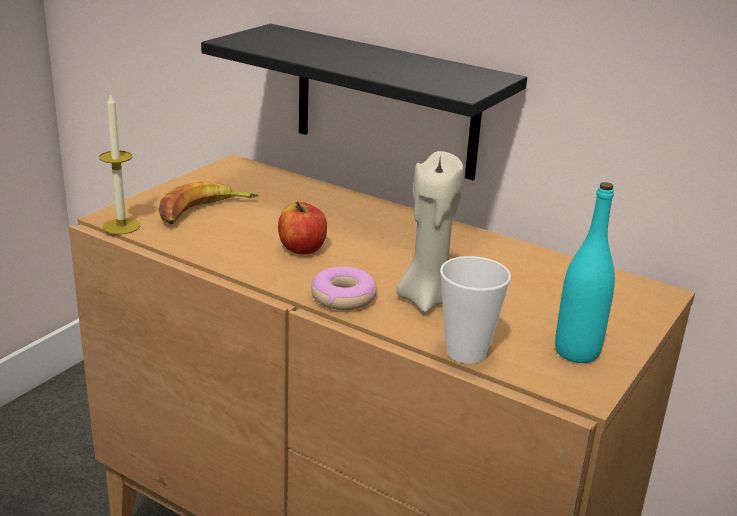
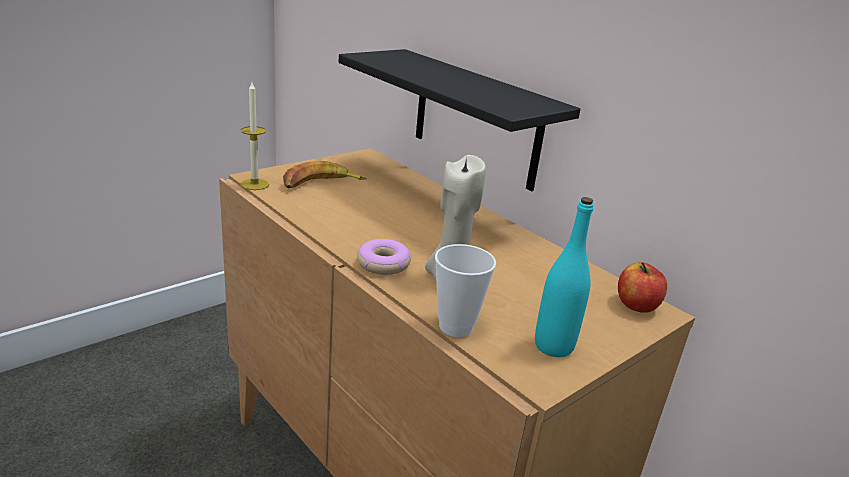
camera: 15 degrees right, 0 degrees up
apple [278,201,327,254] -> apple moved to [618,262,667,313]

